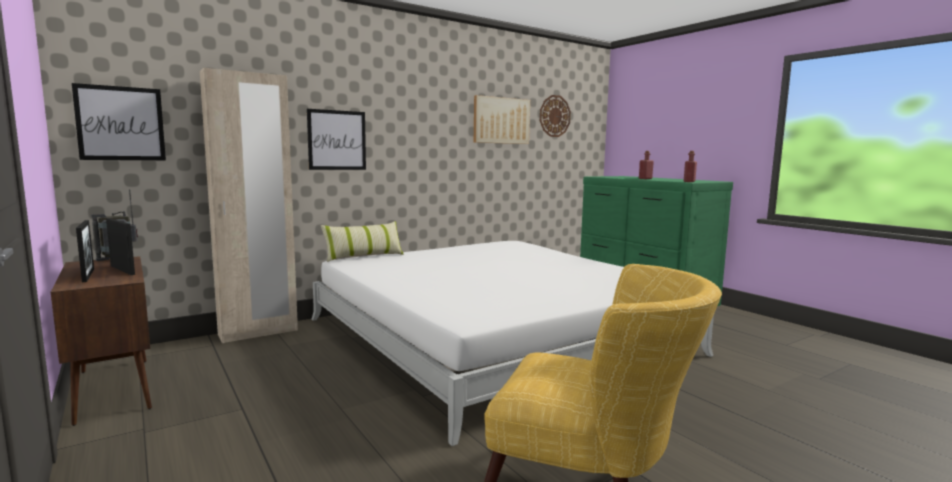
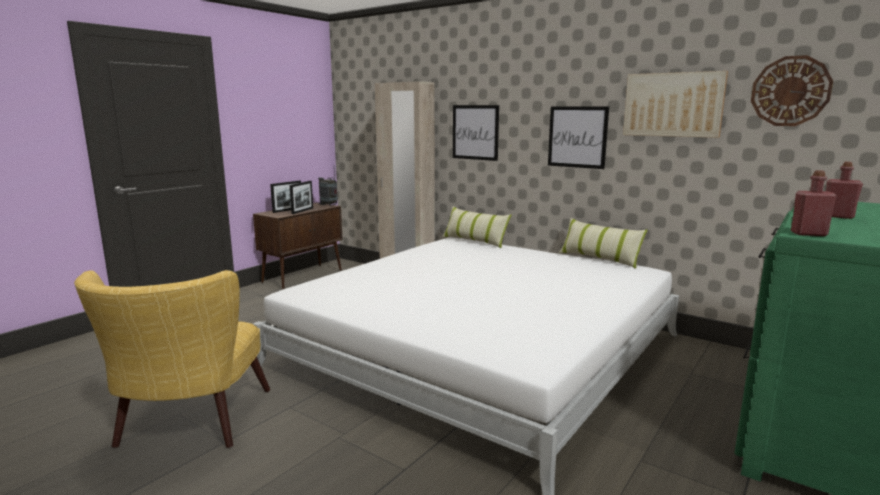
camera: 70 degrees right, 5 degrees up
picture [72,83,166,160] -> picture moved to [548,106,609,169]
none -> pillow [559,218,648,269]

